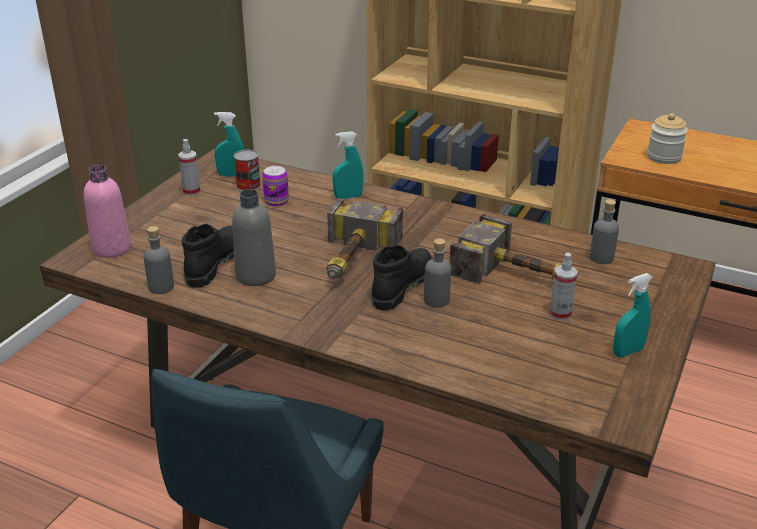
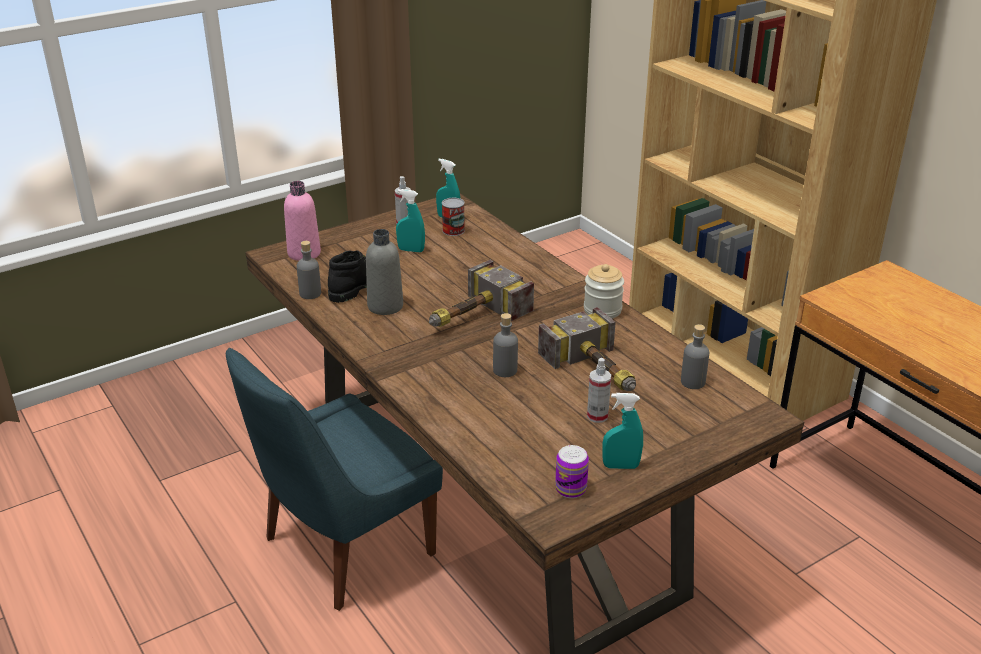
camera: 30 degrees right, 0 degrees up
can [262,166,289,207] -> can moved to [555,445,589,498]
turquoise spray bottle [333,131,363,199] -> turquoise spray bottle moved to [396,189,425,252]
black boot [371,245,433,311] -> none
jar [647,113,688,164] -> jar moved to [584,264,624,319]

